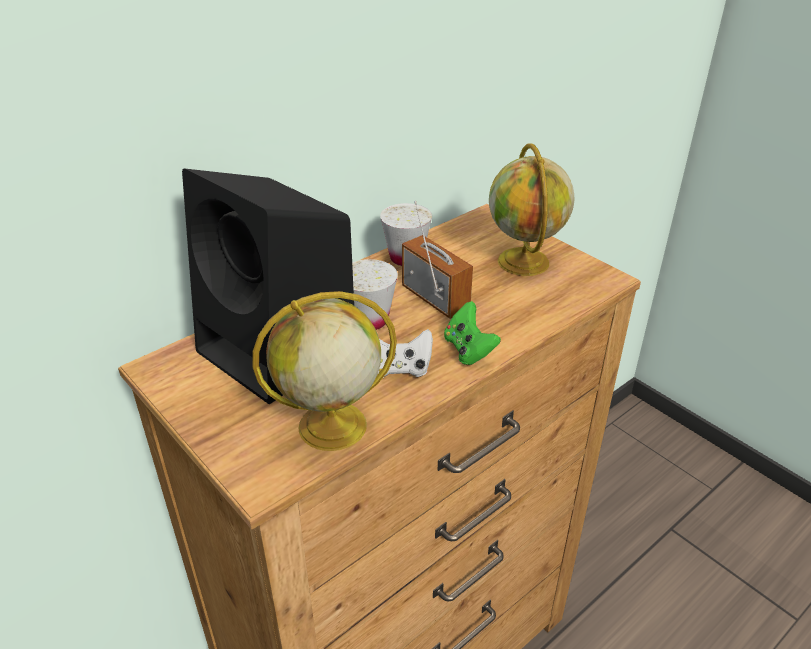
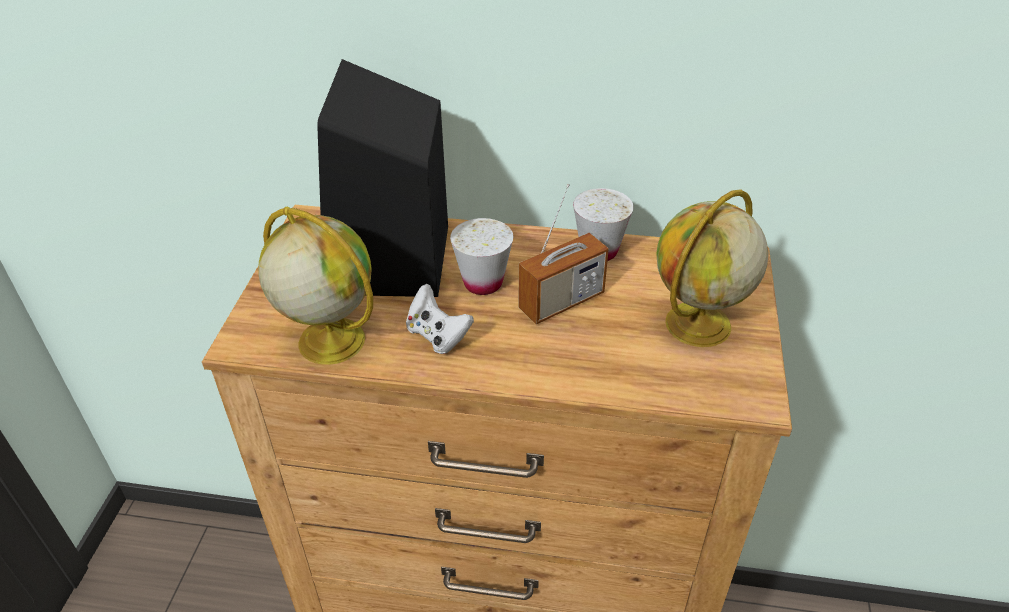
camera: 50 degrees right, 5 degrees up
radio [402,201,473,319] -> radio turned 45 degrees clockwise [518,184,609,324]
green game controller [444,301,501,365] -> none

